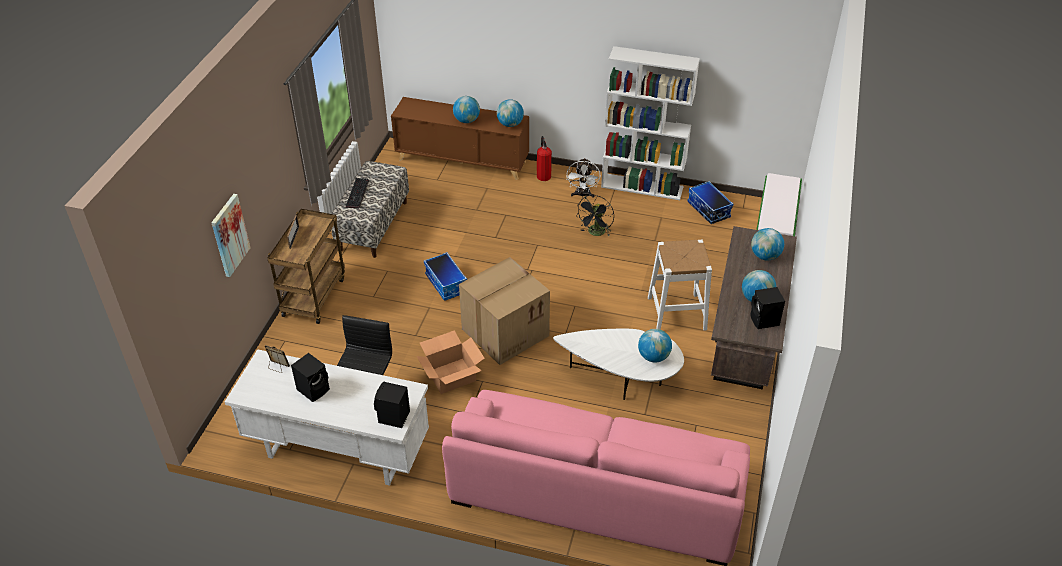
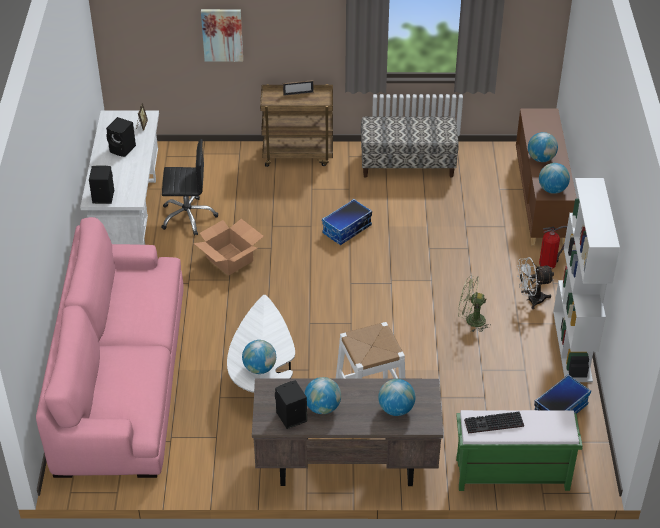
camera: 75 degrees right, 0 degrees up
keyboard [346,178,369,209] -> keyboard moved to [464,412,524,434]
cardboard box [459,257,550,365] -> none
black fan [577,195,614,236] -> green fan [458,276,491,332]

